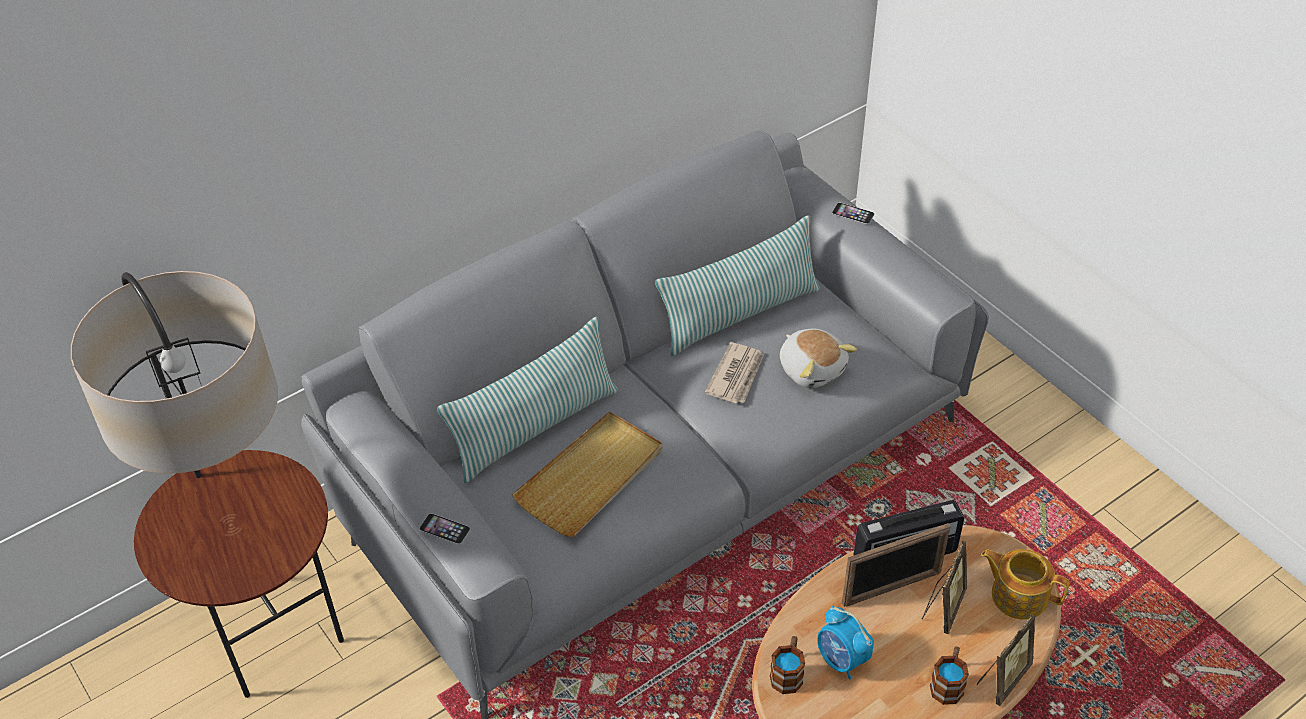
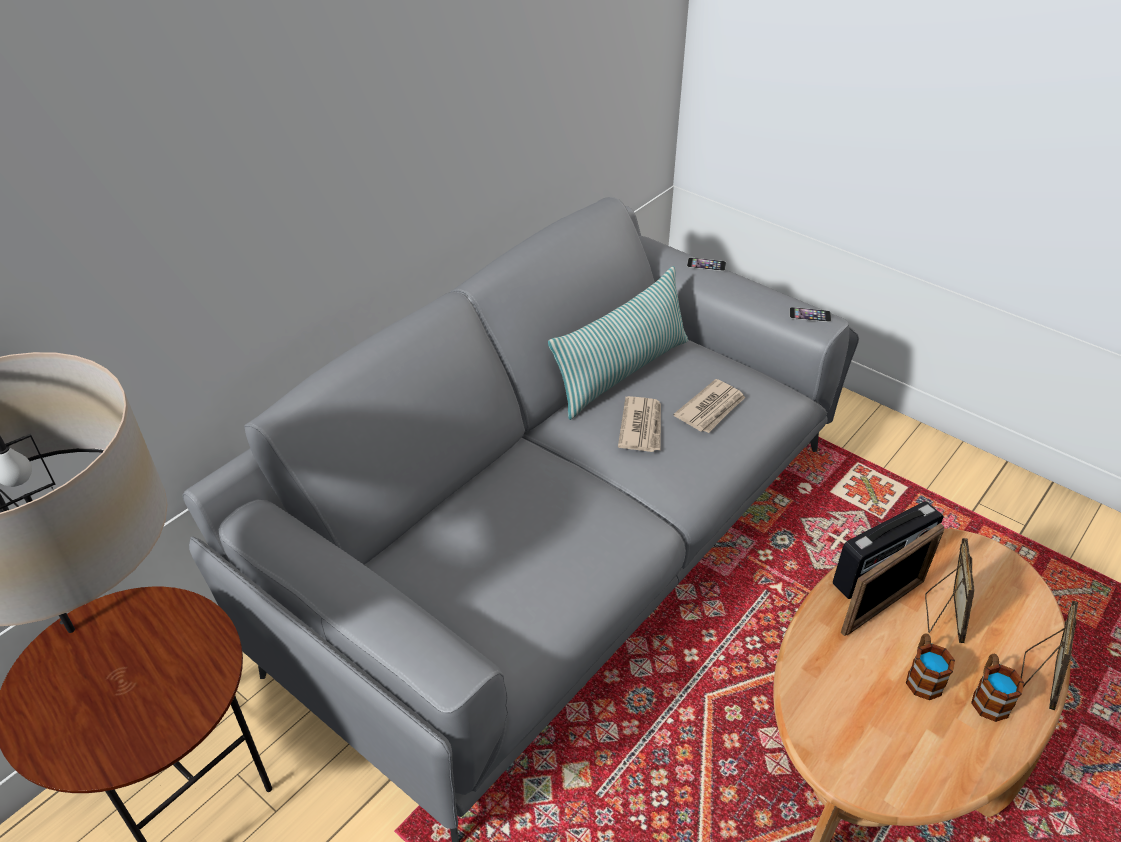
camera: 15 degrees left, 5 degrees down
phone [419,513,470,544] -> phone moved to [789,307,831,322]
pillow [437,316,618,483] -> none
beige tray [512,411,662,537] -> none
mug [770,636,805,694] -> mug moved to [906,634,955,700]
plush toy [780,329,857,388] -> newspaper [673,379,745,433]
alarm clock [817,606,874,679] -> none
teapot [981,549,1069,619] -> none

